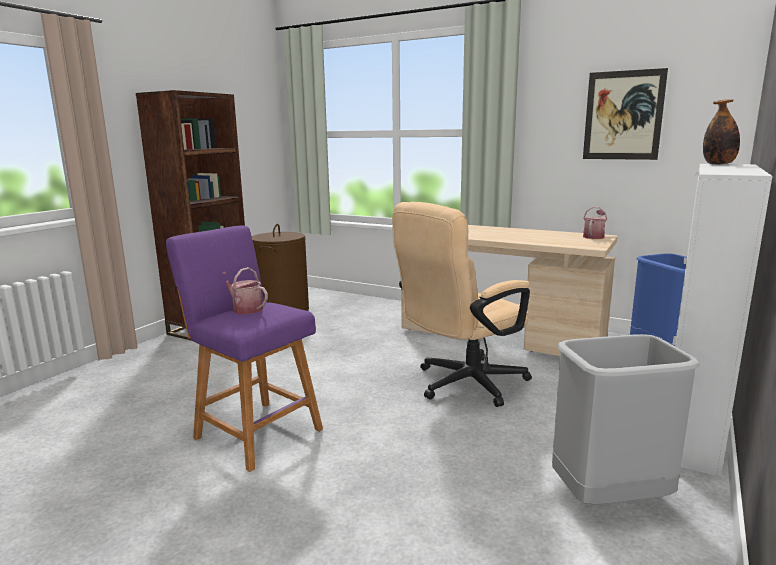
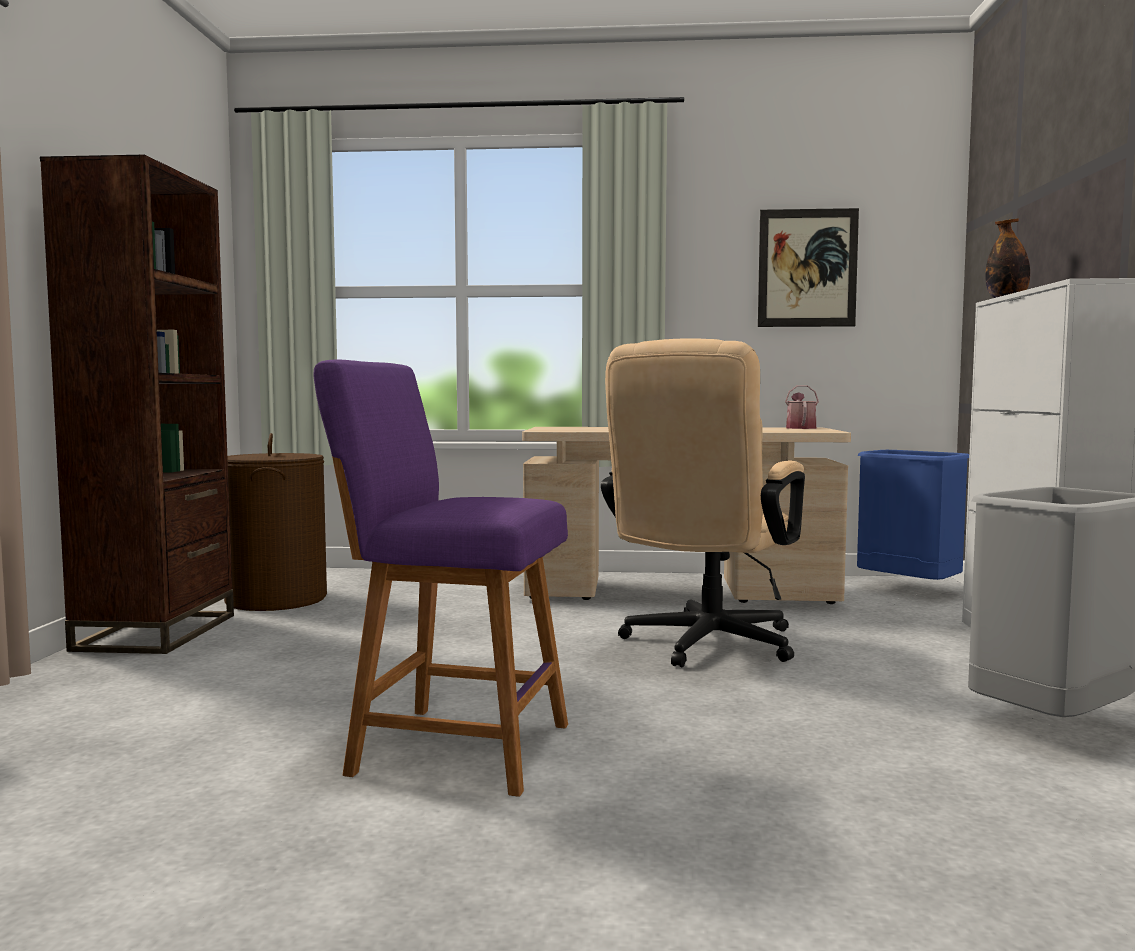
camera: 25 degrees left, 10 degrees down
watering can [223,267,268,314] -> none

